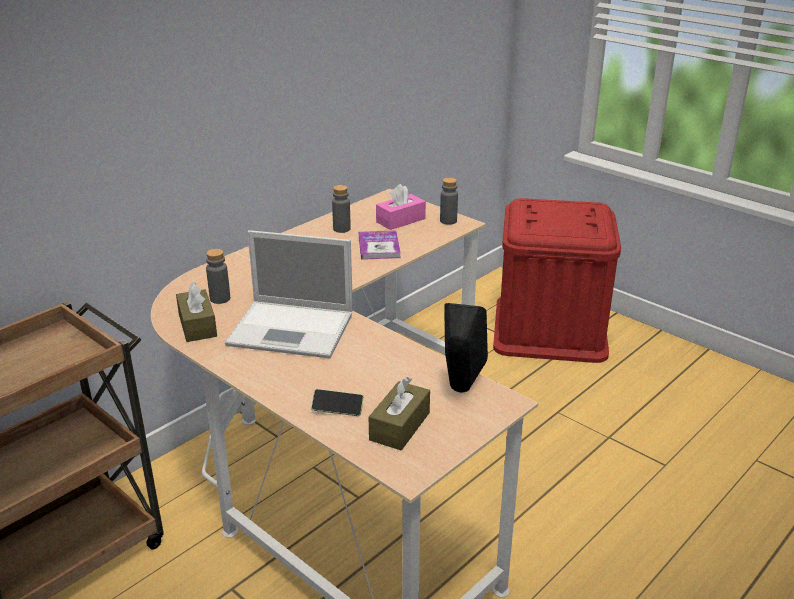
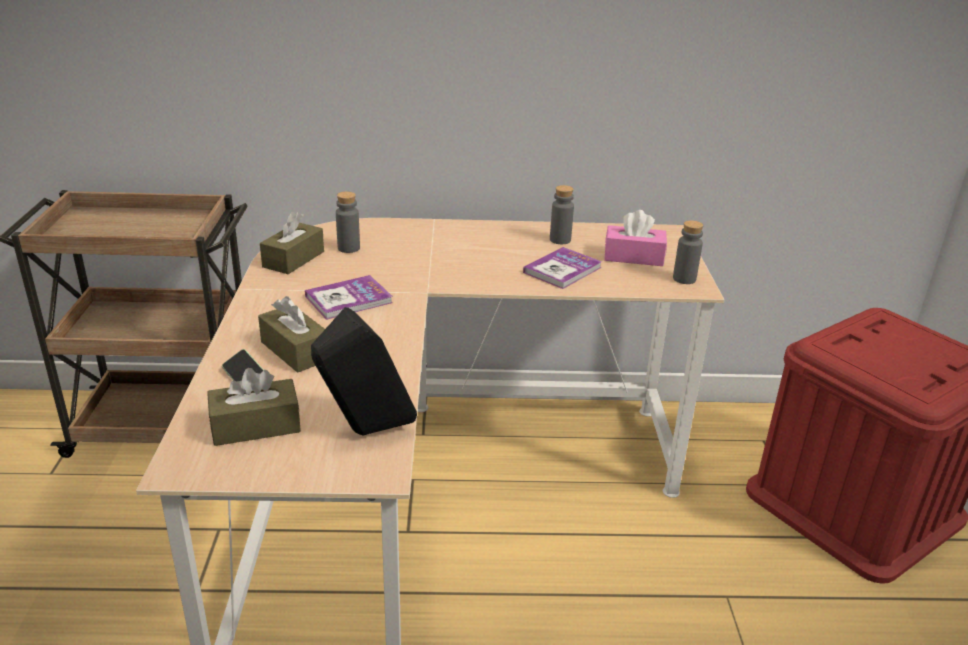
camera: 45 degrees right, 0 degrees up
laptop [225,230,353,358] -> book [305,275,393,320]
none -> brown tissue box [258,296,325,373]

